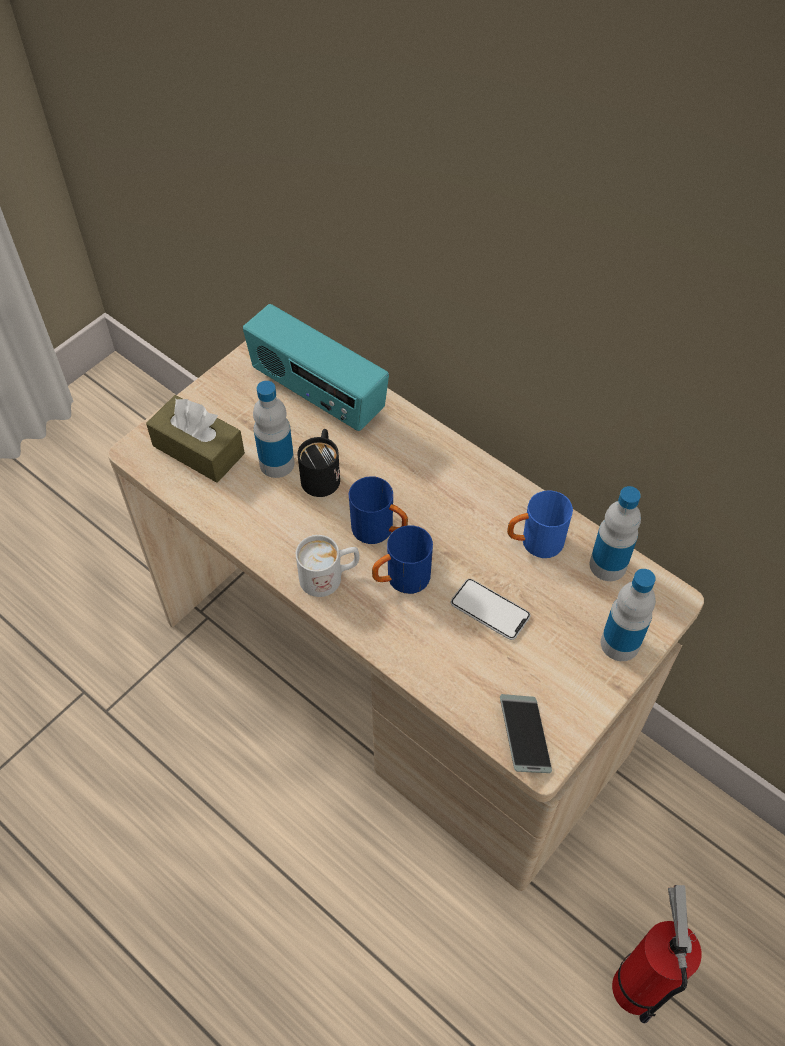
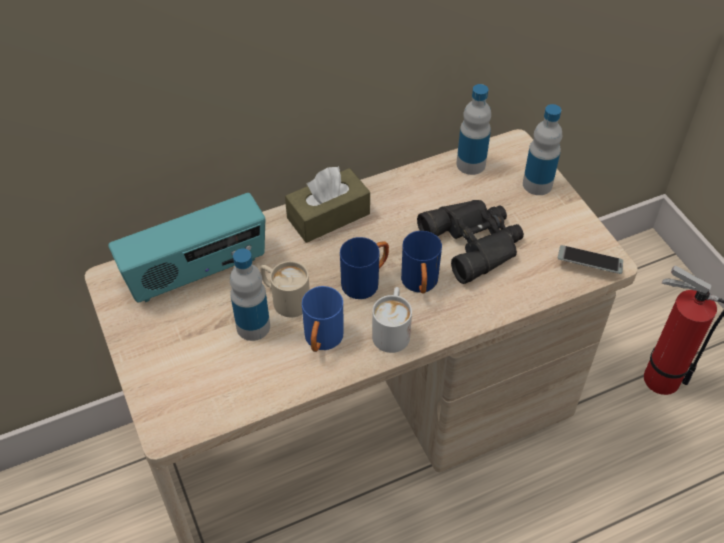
camera: 65 degrees left, 5 degrees down
brown tissue box [146,395,245,483] -> brown tissue box moved to [285,166,370,243]
black mug [297,429,340,497] -> beige mug [260,261,310,317]
phone [451,579,531,640] -> black binoculars [417,200,524,284]
blue mug [507,491,573,558] -> blue mug moved to [302,286,344,352]

